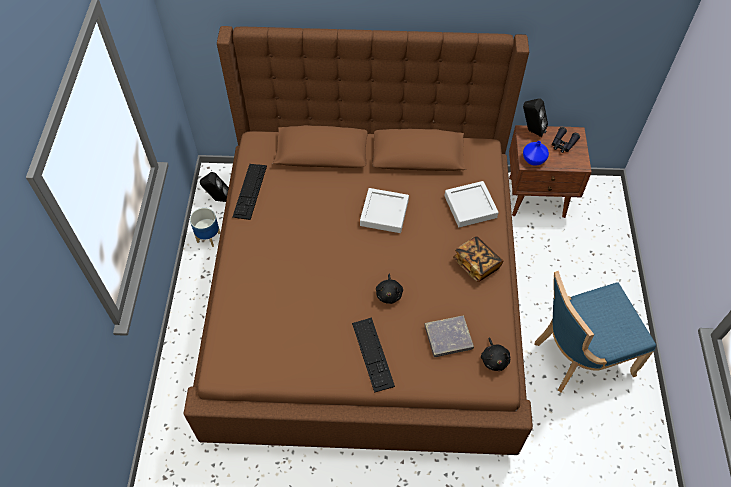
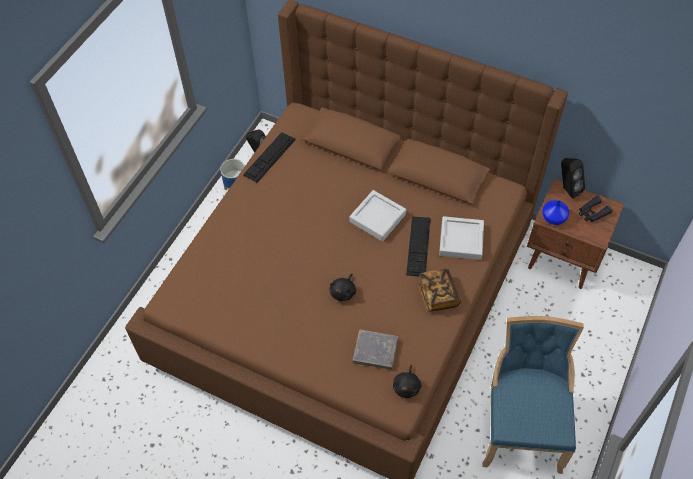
camera: 25 degrees right, 0 degrees up
keyboard [352,317,395,393] -> keyboard moved to [406,217,431,277]
blue chair [534,271,656,393] -> blue chair turned 90 degrees clockwise [483,316,584,474]

